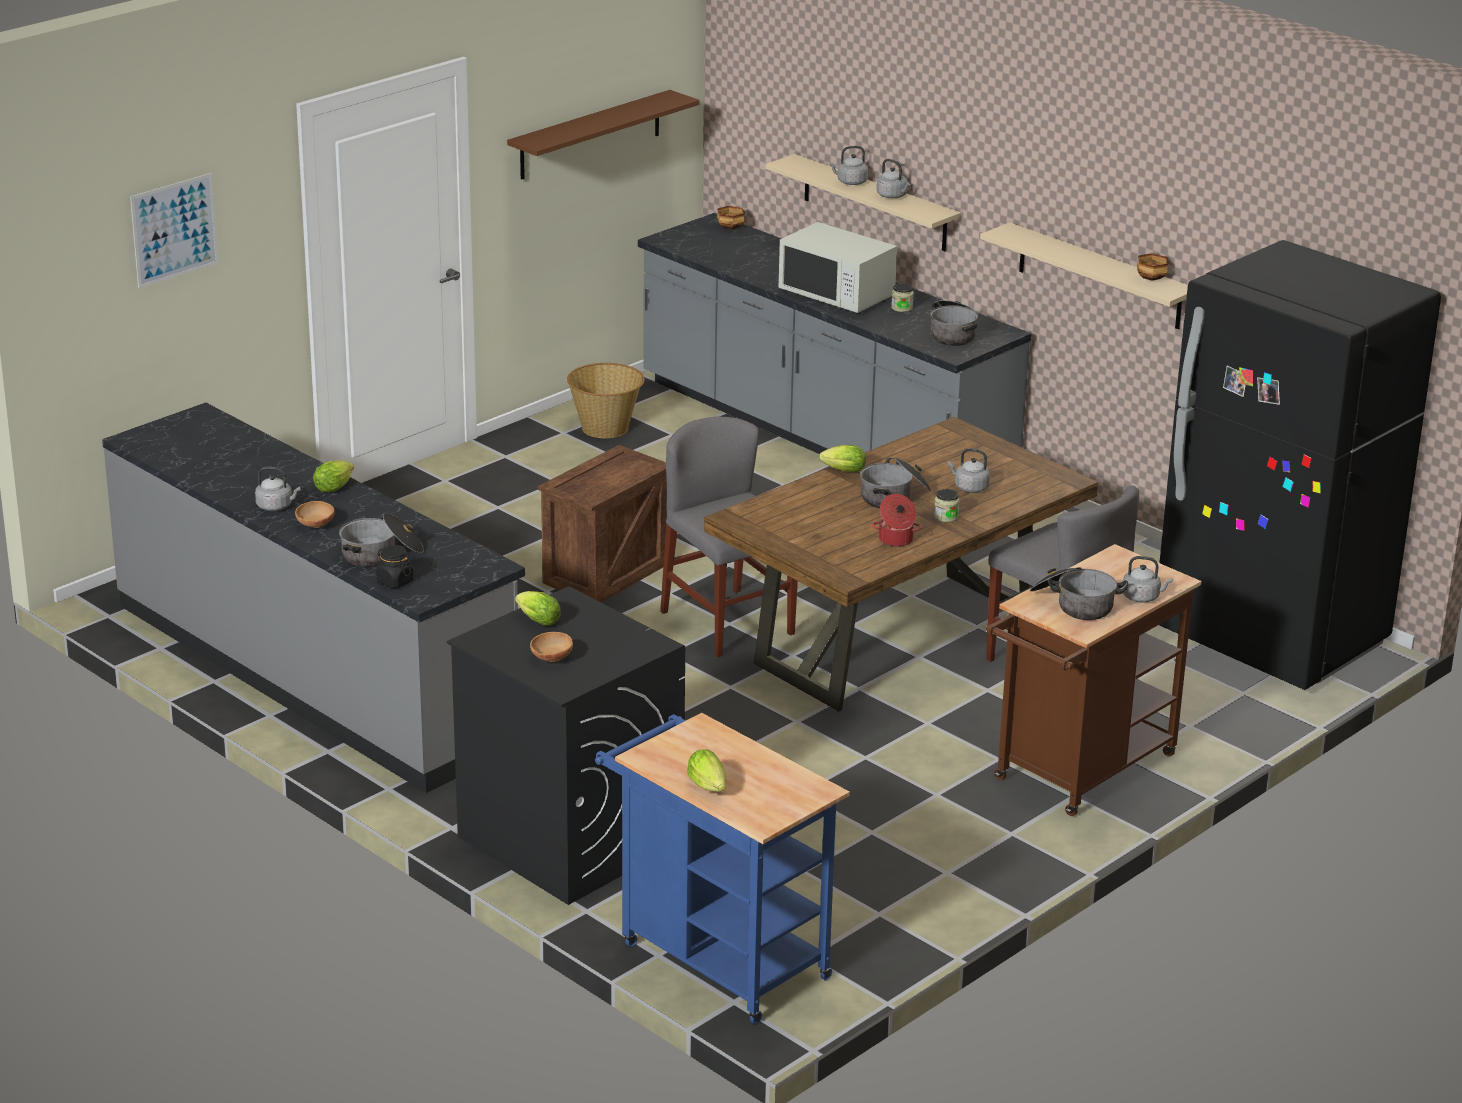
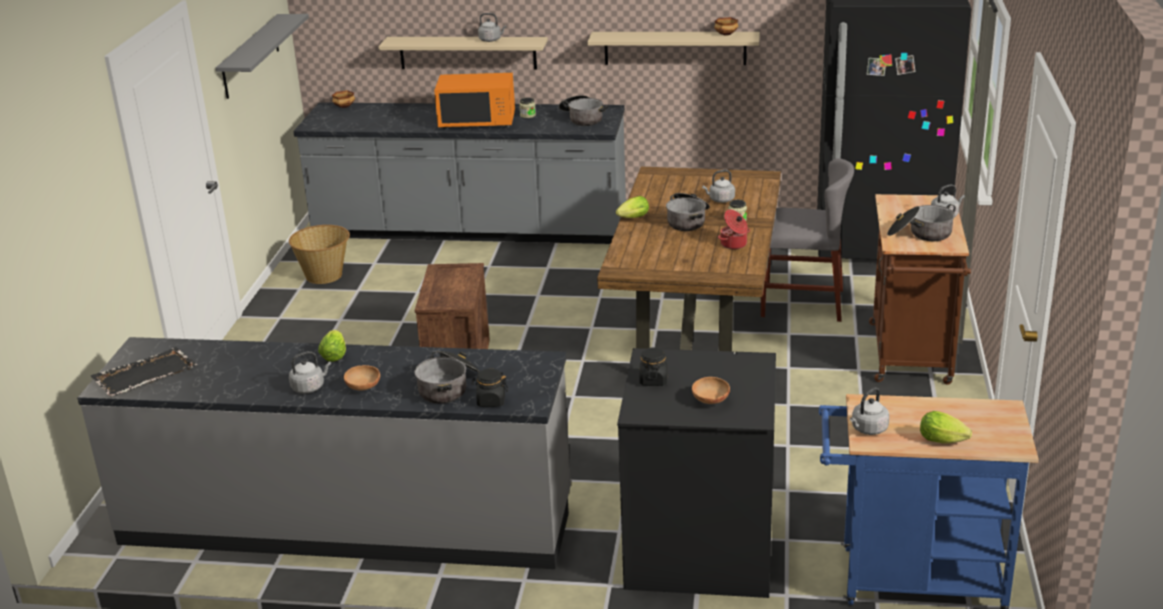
camera: 35 degrees left, 0 degrees up
picture [130,173,218,288] -> none
brown shelf [507,90,699,180] -> grey shelf [216,14,309,99]
lettuce [515,591,561,626] -> black jar [639,347,667,386]
grey chair [660,416,798,657] -> none
white microwave [779,222,897,315] -> orange microwave [434,73,515,129]
grey kettle [829,146,868,185] -> grey kettle moved to [850,387,889,435]
none -> black tray [91,347,197,397]

